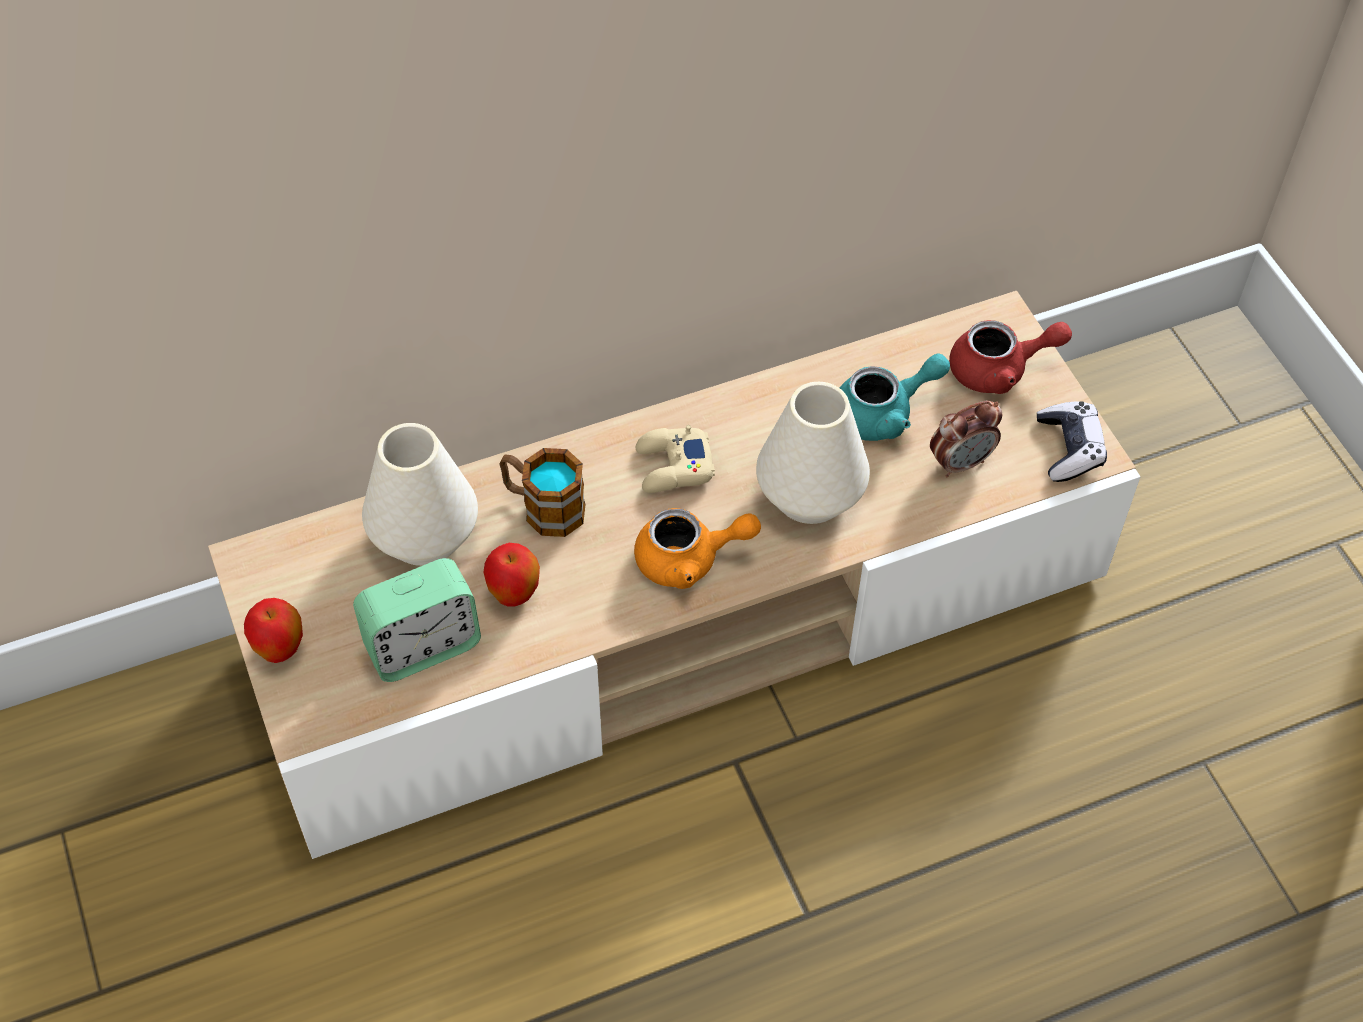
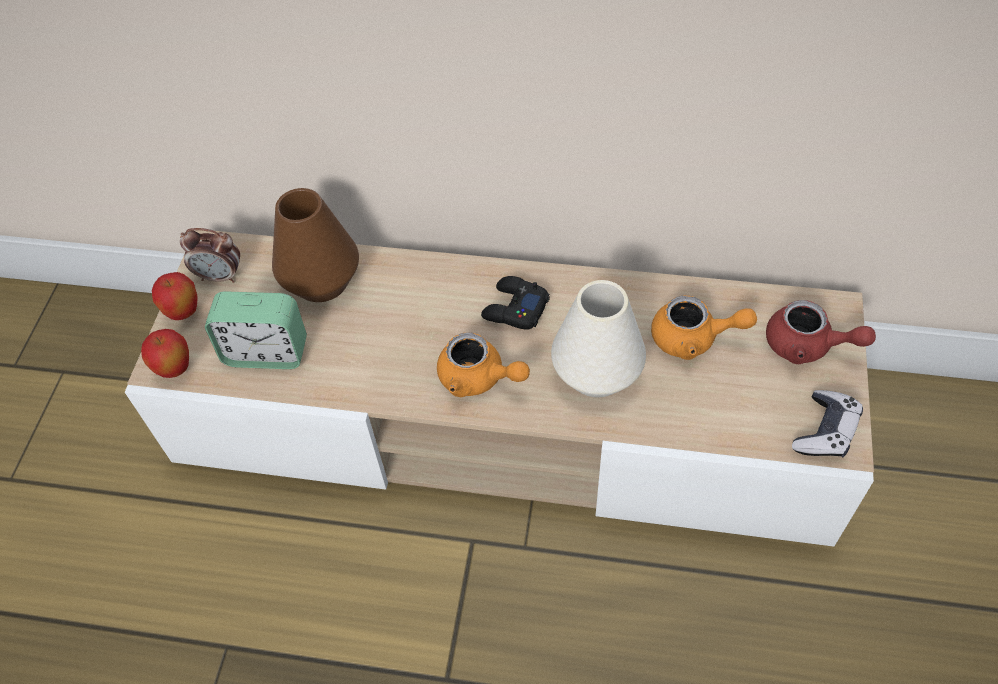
camera: 35 degrees right, 0 degrees up
white vase [362,423,478,566] -> brown vase [272,188,359,302]
apple [483,543,540,607] -> apple moved to [141,329,189,378]
mug [499,448,586,537] -> none
beige game controller [636,425,715,493] -> black game controller [481,276,550,330]
turquoise teapot [840,353,950,441] -> orange teapot [651,296,757,360]
alarm clock [930,401,1002,477] -> alarm clock moved to [180,228,240,283]

